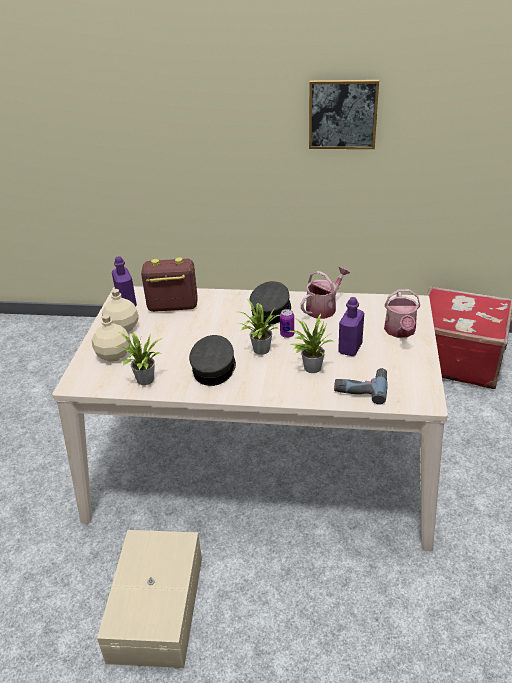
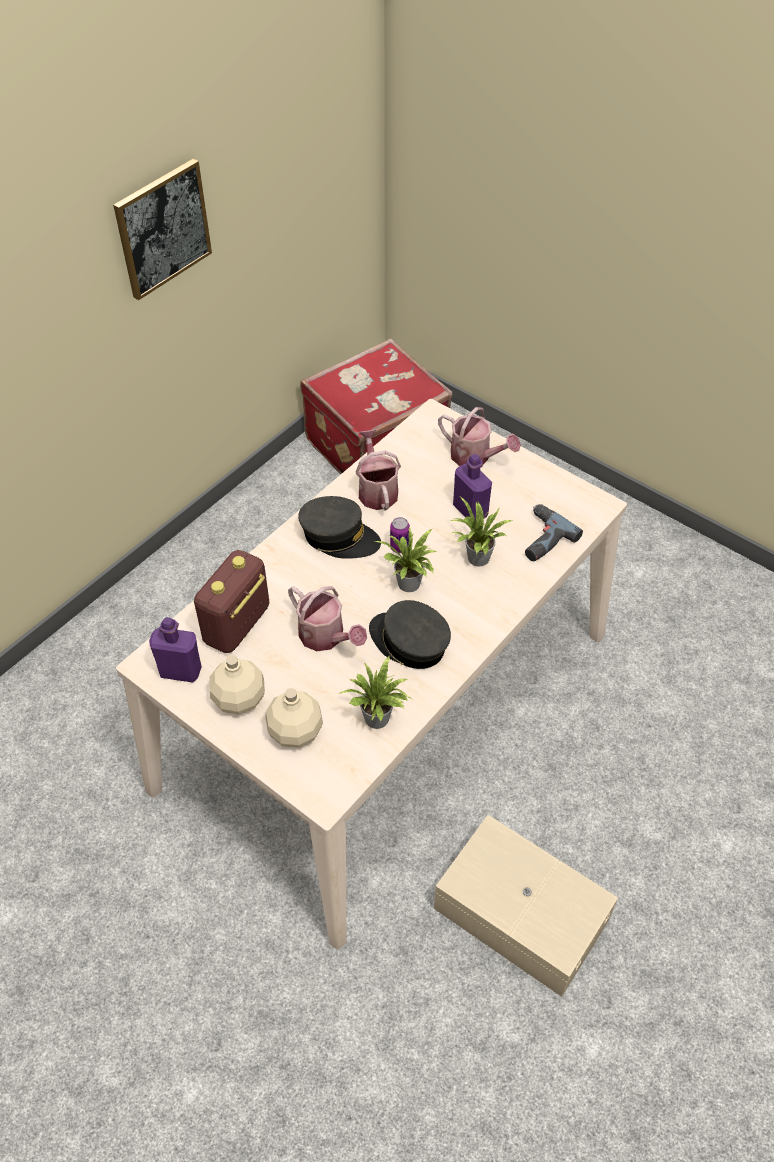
camera: 60 degrees left, 15 degrees up
grey cap [249,281,291,325] -> grey cap turned 150 degrees clockwise [298,496,381,559]
none -> watering can [288,586,367,651]

